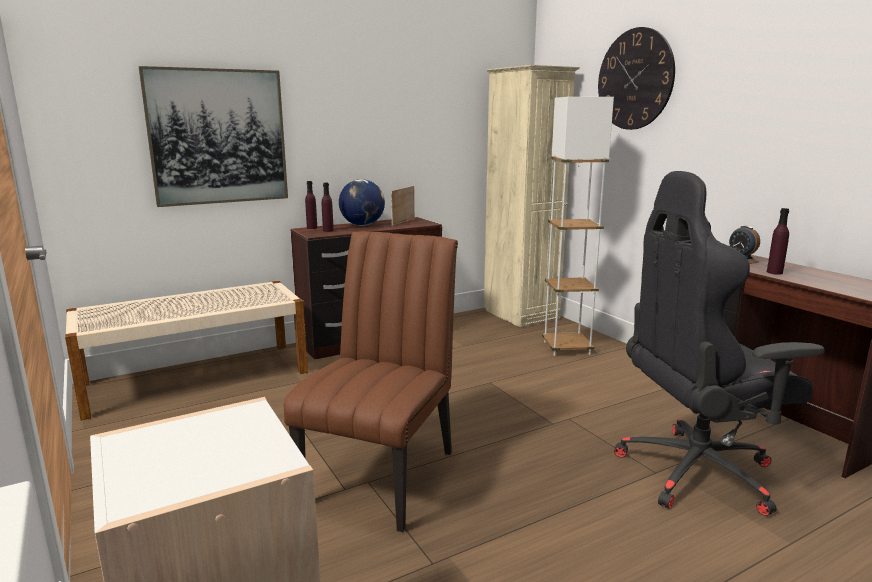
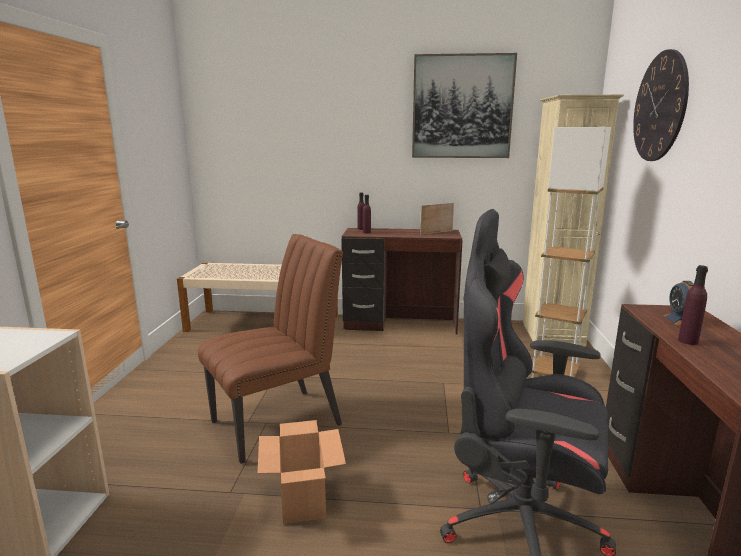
camera: 35 degrees right, 0 degrees up
picture [139,66,288,207] -> picture moved to [412,53,517,158]
globe [339,179,385,226] -> none
none -> cardboard box [257,420,346,524]

